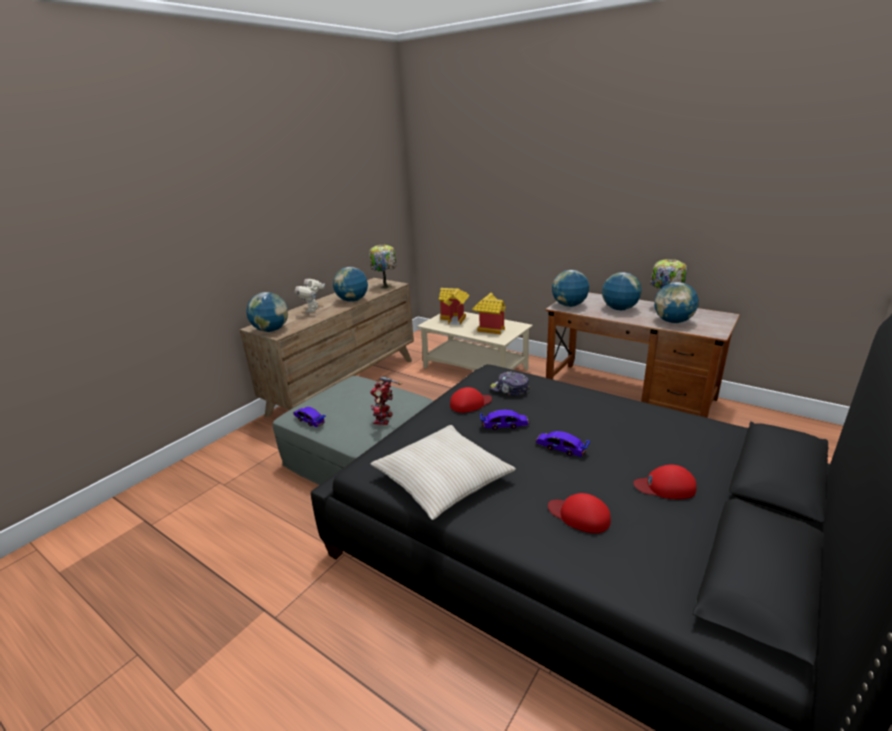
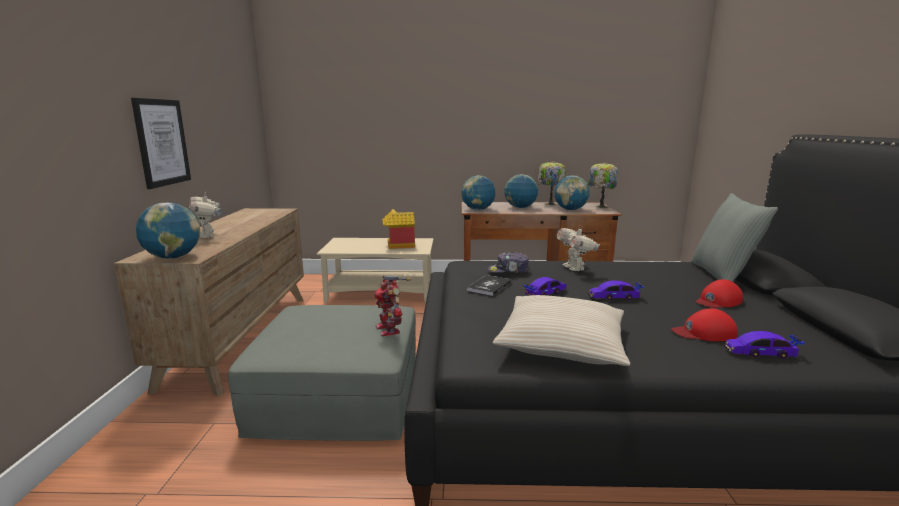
camera: 35 degrees left, 10 degrees down
toy car [293,407,326,427] -> toy car moved to [724,331,805,359]
globe [333,267,368,302] -> none
table lamp [369,244,397,289] -> table lamp moved to [588,162,618,208]
toy house [439,288,470,325] -> none
red cap [450,387,492,413] -> book [467,275,512,296]
none -> picture [131,98,191,189]
none -> toy robot [557,225,600,271]
none -> grey pillow [691,193,778,282]

